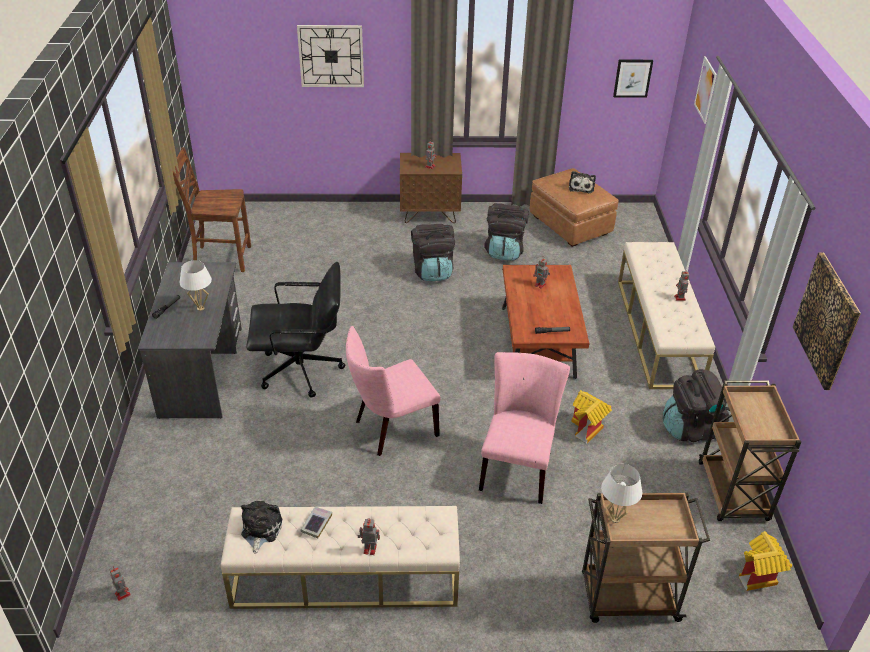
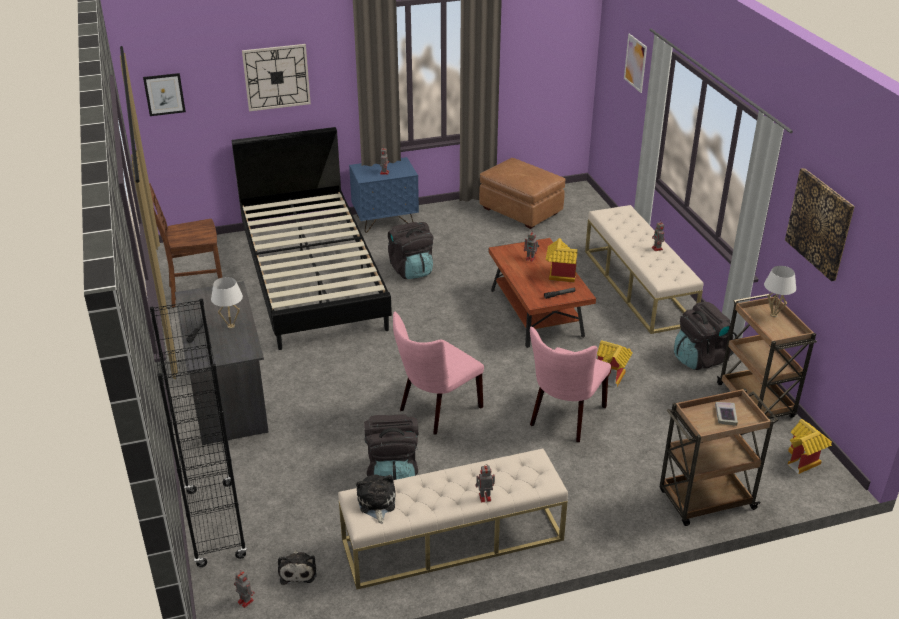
camera: 15 degrees left, 5 degrees down
black office chair [246,262,345,398] -> none
book [300,507,332,539] -> book moved to [715,402,738,426]
brown nightstand [400,153,462,223] -> blue nightstand [349,157,419,233]
pink chair [479,352,570,504] -> pink chair turned 150 degrees counterclockwise [530,326,611,442]
black backpack [484,203,529,260] -> black backpack moved to [364,414,418,480]
plush toy [569,171,596,193] -> plush toy moved to [278,550,317,585]
white table lamp [601,464,642,523] -> white table lamp moved to [764,266,796,317]
picture [613,59,653,98] -> picture moved to [143,73,186,116]
none -> black bookcase [150,299,247,567]
none -> black bed [232,127,392,350]
none -> toy house [545,238,577,283]

